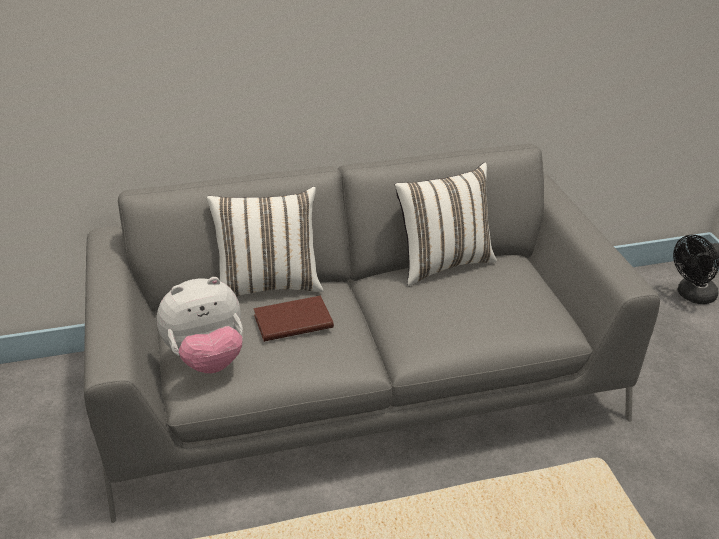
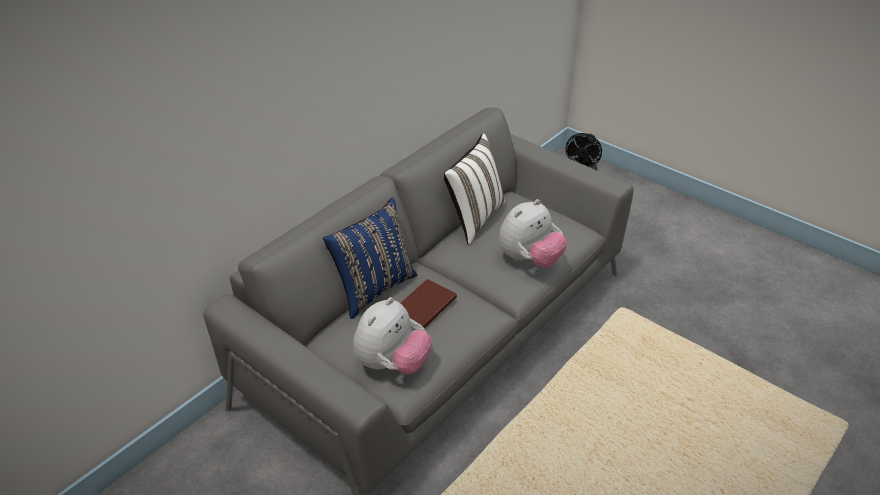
camera: 35 degrees left, 5 degrees up
white pillow [206,187,324,296] -> blue pillow [323,198,417,319]
none -> plush toy [498,199,567,268]

